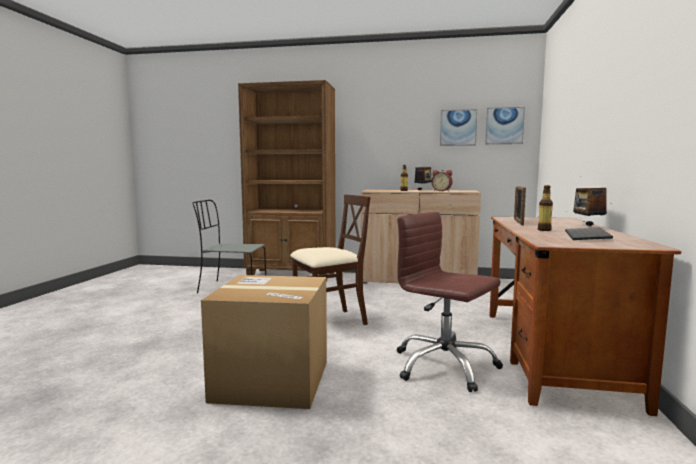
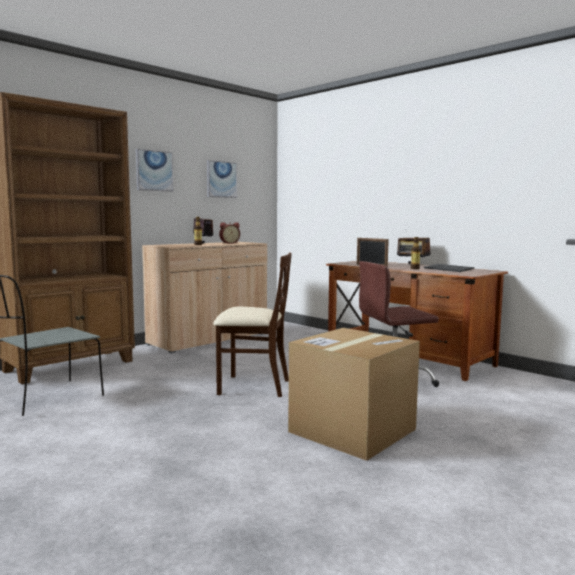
camera: 55 degrees left, 0 degrees up
beige chair [290,194,370,325] -> beige chair turned 90 degrees clockwise [213,253,292,397]
picture [485,107,525,144] -> picture moved to [136,149,173,192]

